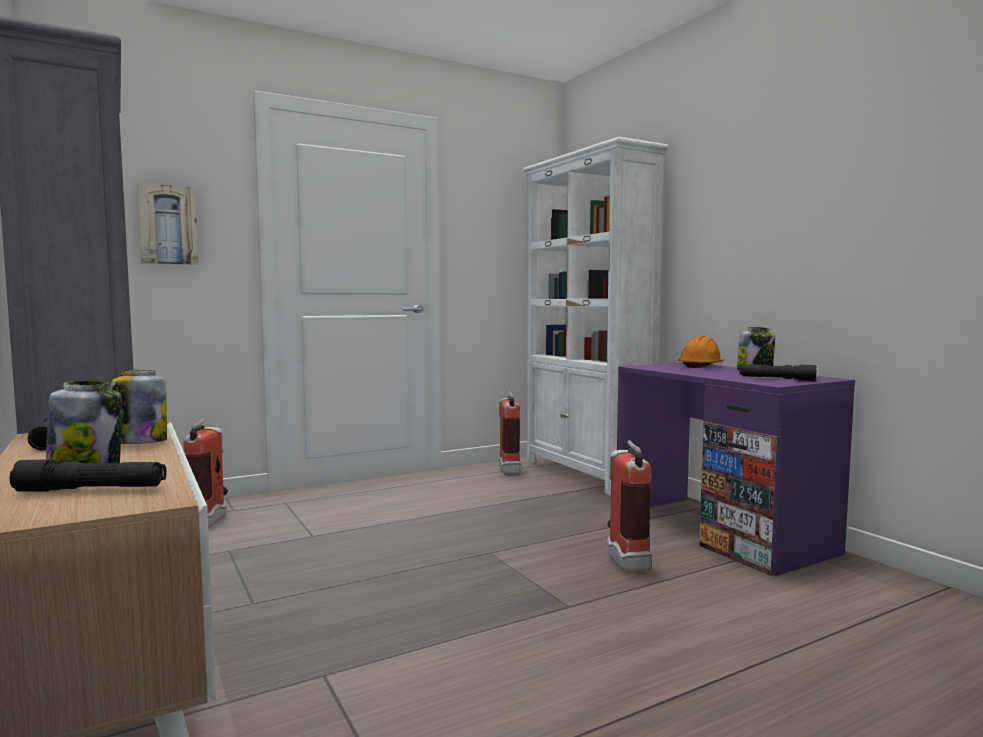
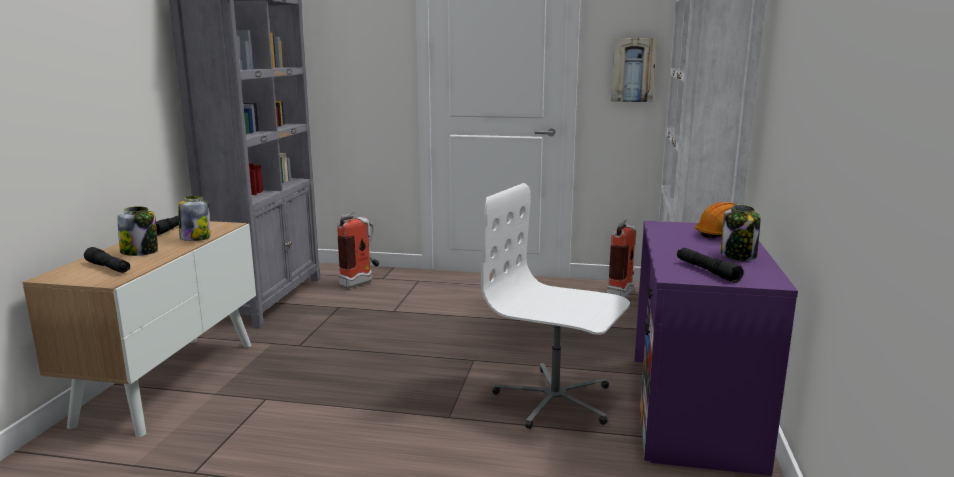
camera: 40 degrees right, 10 degrees up
picture [137,183,198,265] -> picture moved to [611,38,657,102]
fire extinguisher [607,440,651,573] -> white office chair [481,183,630,429]

